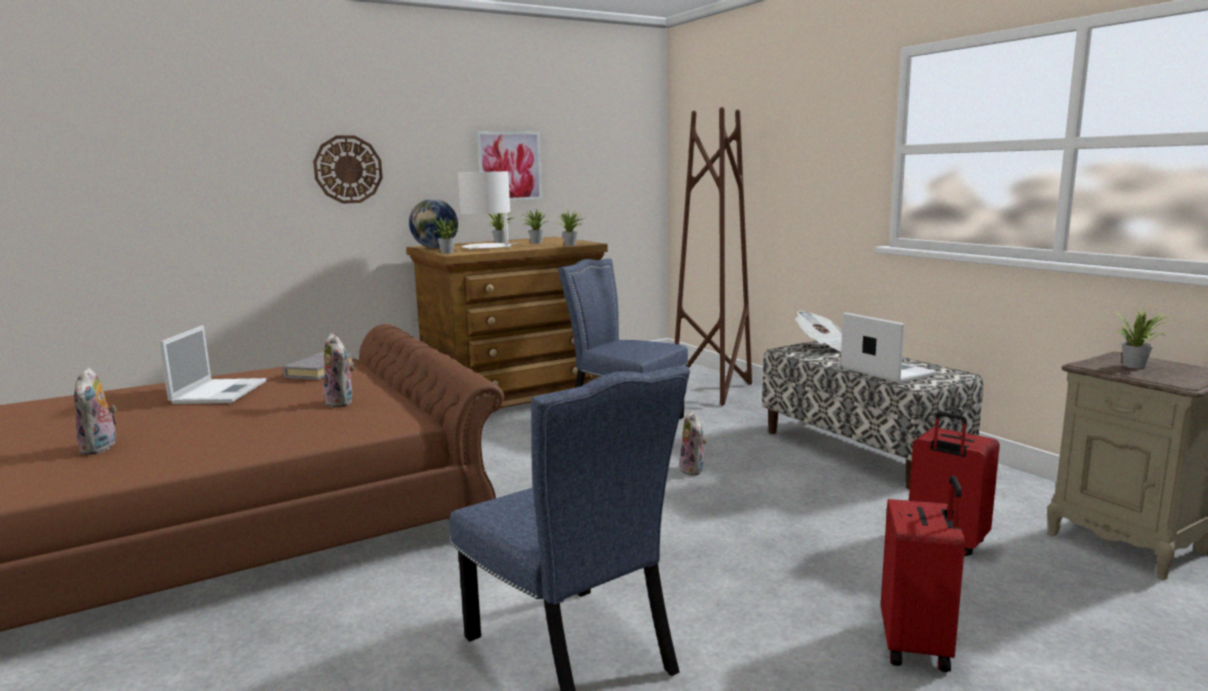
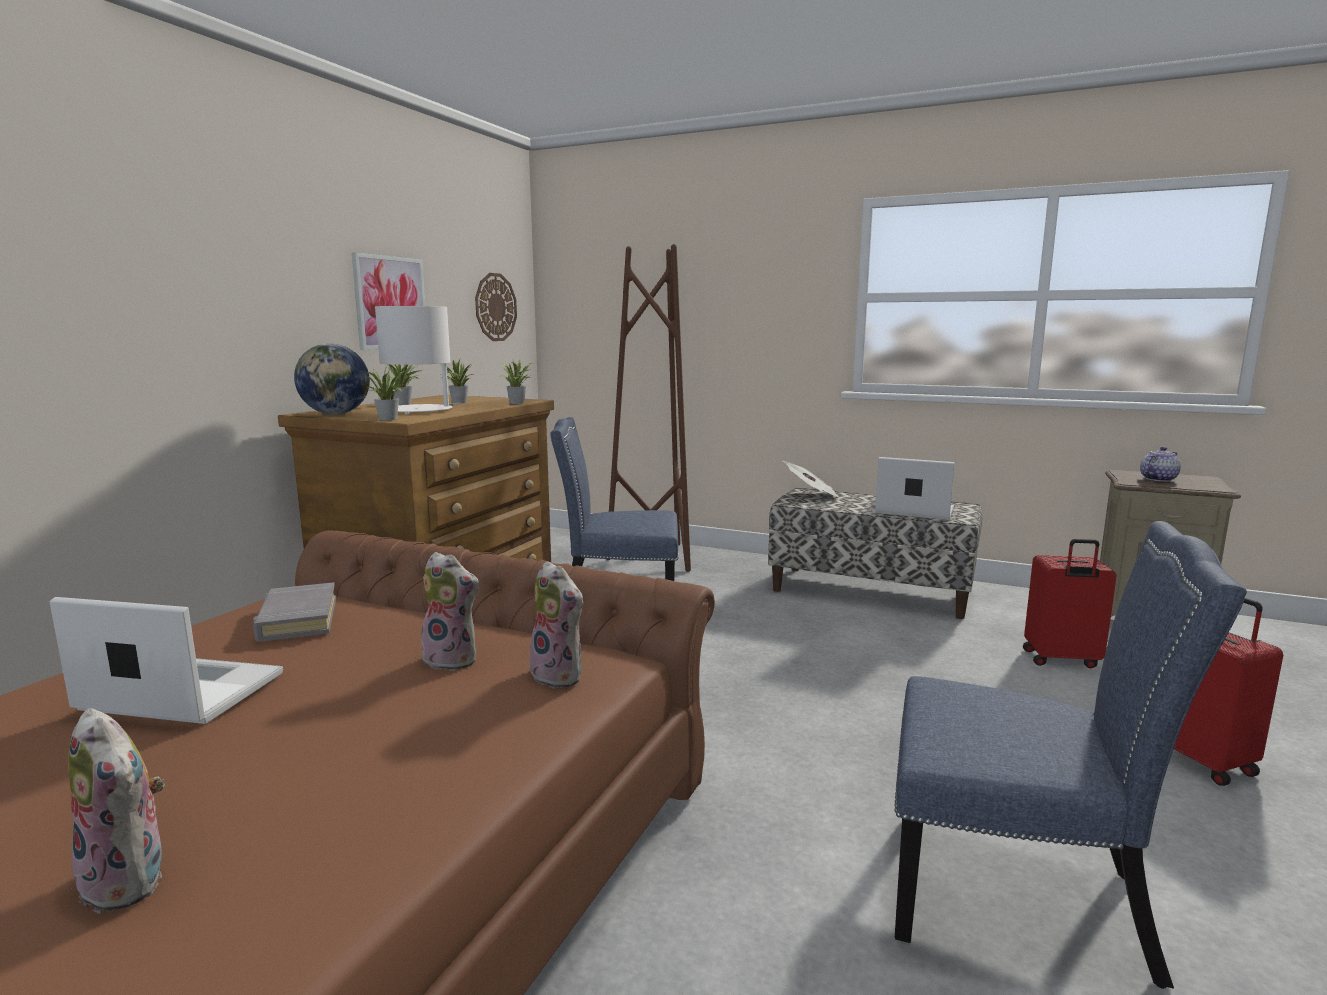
camera: 35 degrees left, 0 degrees up
laptop [159,325,267,404] -> laptop turned 45 degrees counterclockwise [50,597,283,724]
wall clock [313,135,383,204] -> wall clock moved to [475,273,517,341]
plush toy [679,410,707,475] -> plush toy moved to [530,561,584,689]
potted plant [1115,308,1171,369] -> teapot [1140,446,1181,482]

